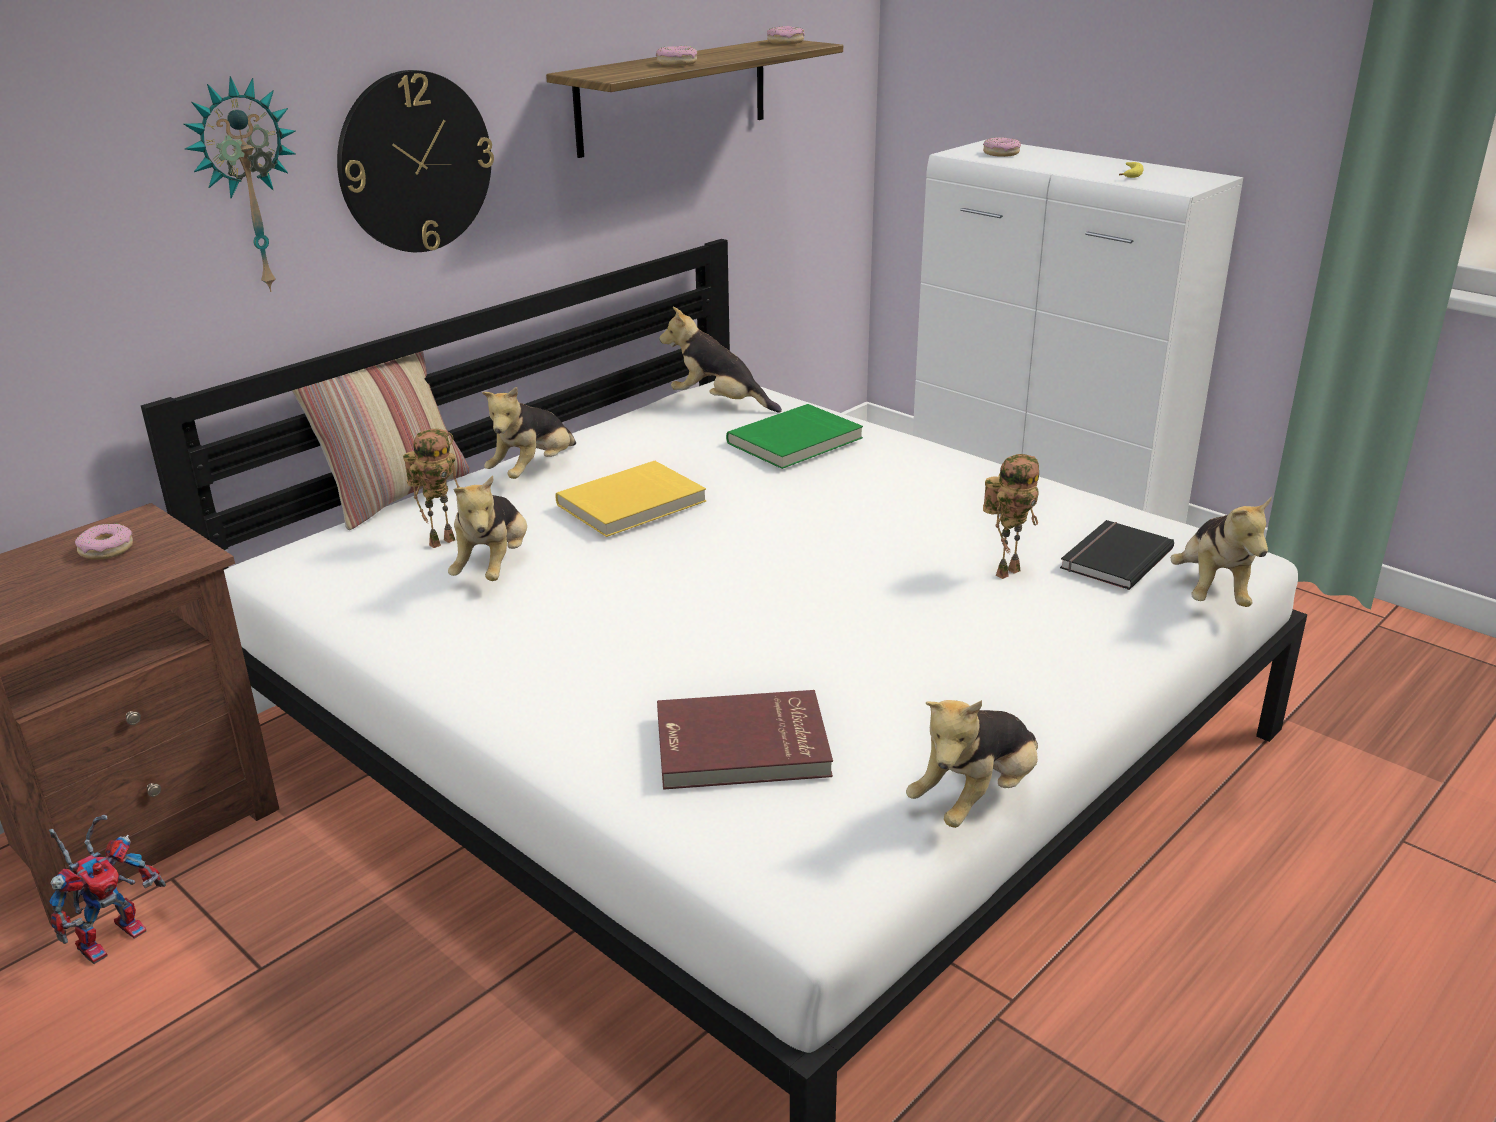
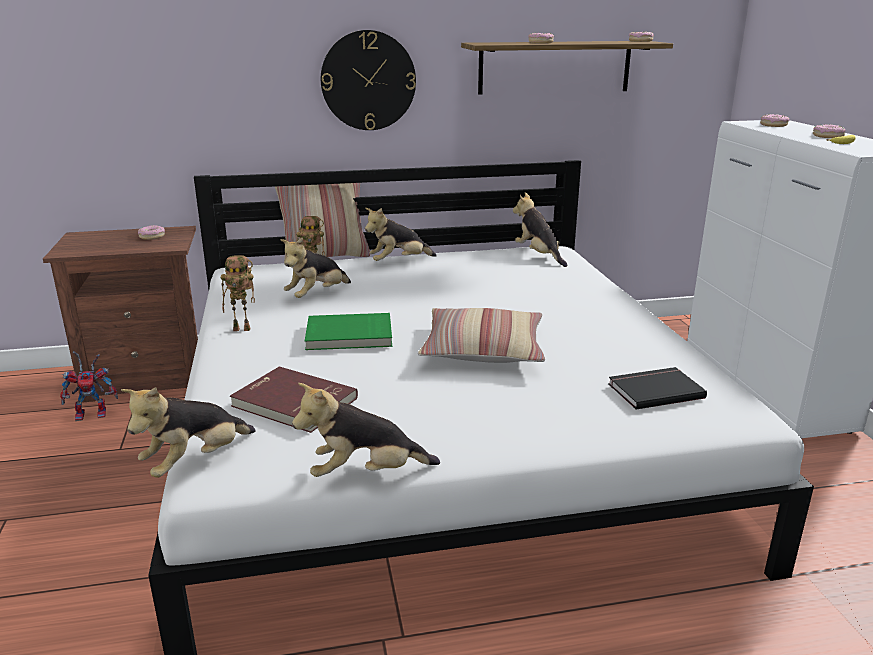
camera: 35 degrees right, 5 degrees down
wall clock [184,76,296,292] -> none
yellow book [555,461,706,537] -> none
green book [726,404,863,469] -> green book moved to [305,313,392,350]
toy robot [983,454,1039,579] -> toy robot moved to [221,256,255,331]
plush toy [1171,496,1272,607] -> plush toy moved to [121,387,256,478]
none -> pillow [418,308,545,363]
none -> donut [813,124,846,138]

